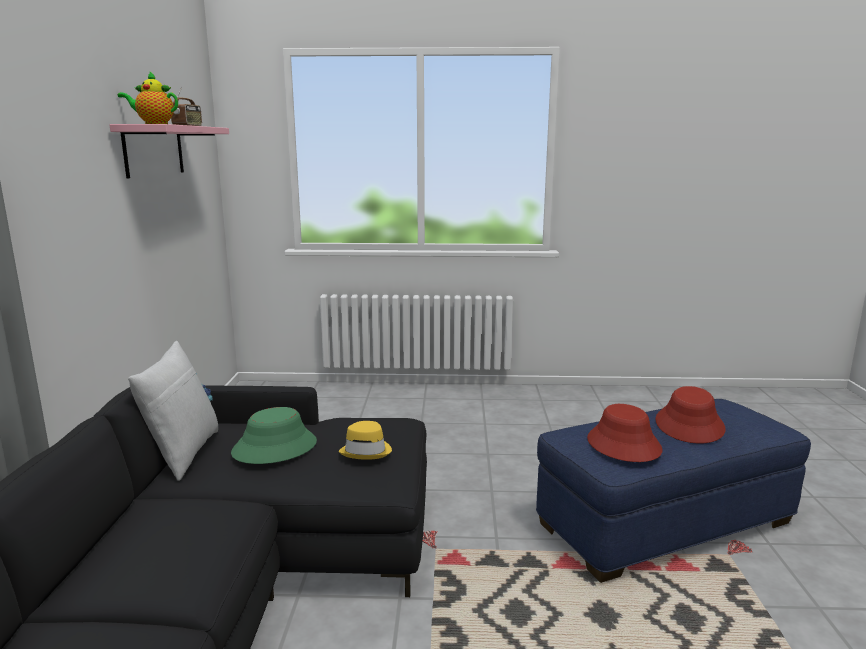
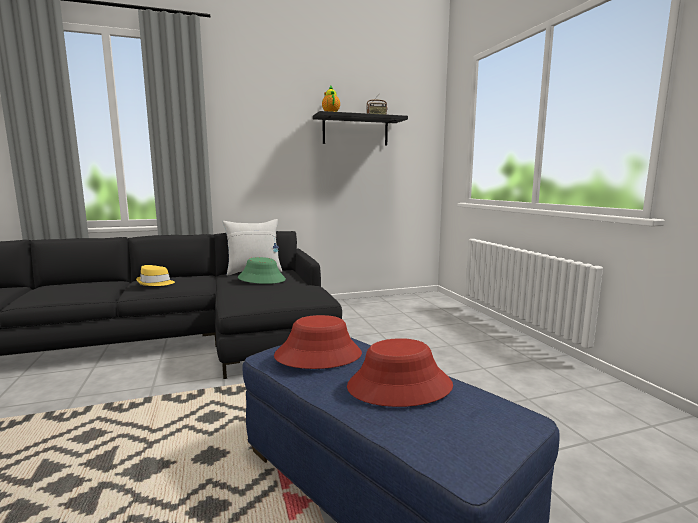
camera: 70 degrees right, 5 degrees down
pink shelf [109,124,229,179] -> black shelf [313,111,408,146]
yellow hat [339,421,392,460] -> yellow hat moved to [136,265,175,286]

